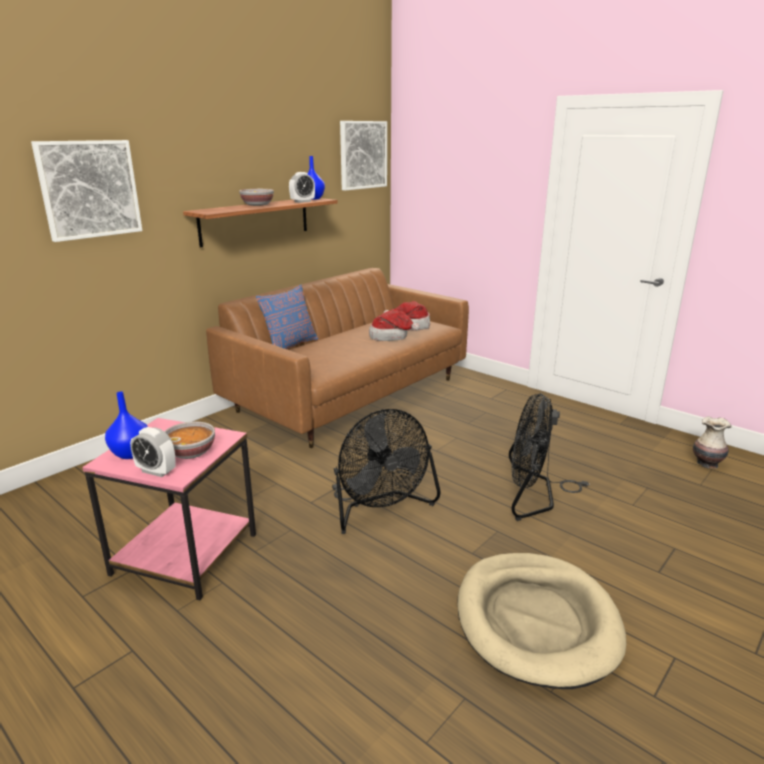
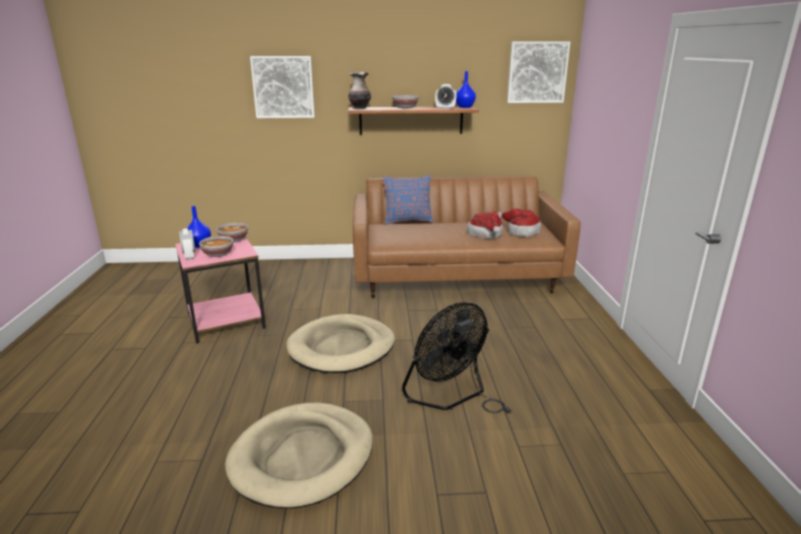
camera: 45 degrees right, 0 degrees up
black fan [332,409,441,534] -> beige dog bed [286,314,395,373]
vase [693,416,731,468] -> vase moved to [348,72,371,109]
none -> bowl [216,223,248,242]

